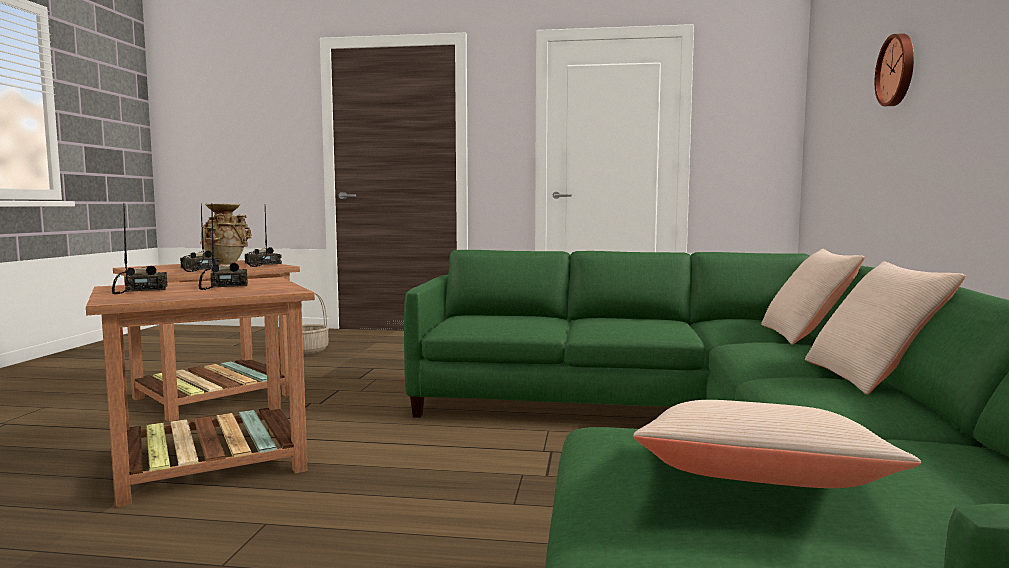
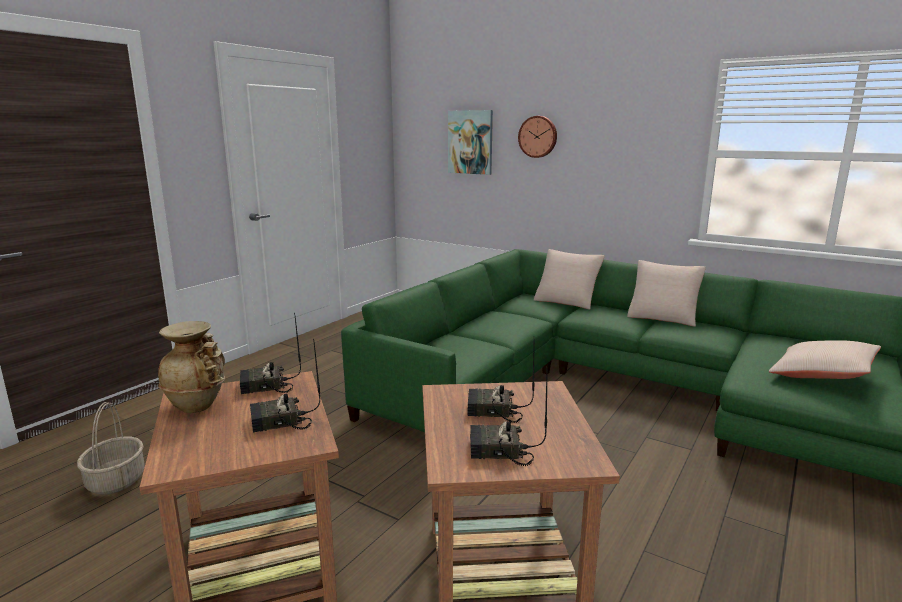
camera: 65 degrees left, 10 degrees up
none -> picture [448,110,493,175]

